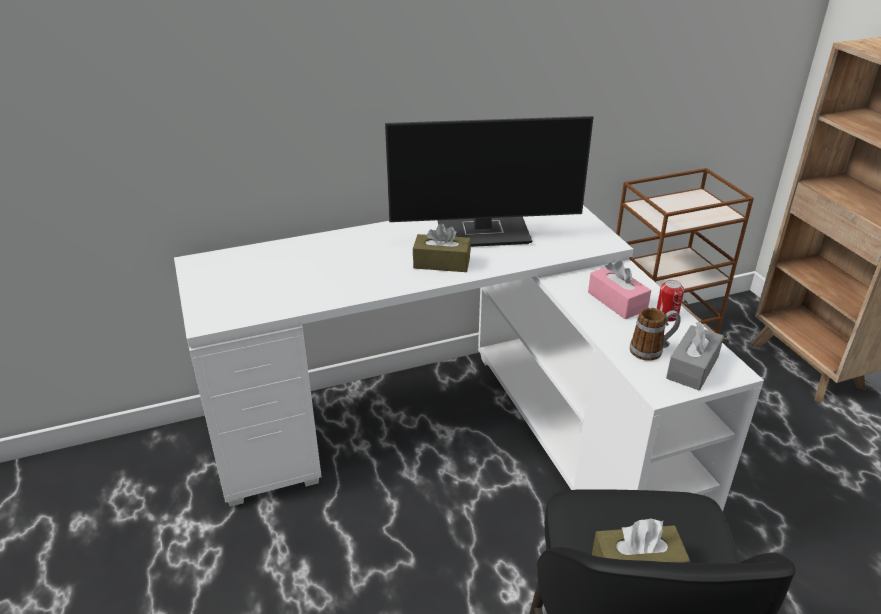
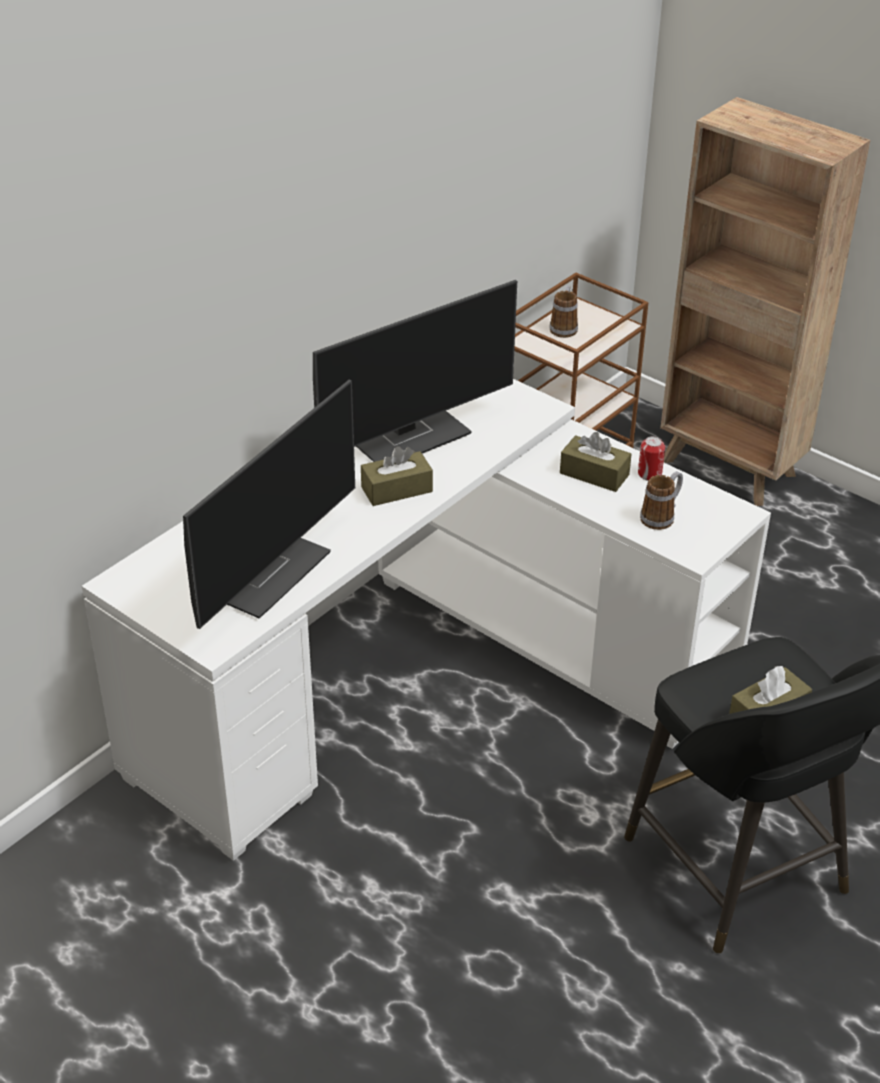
camera: 30 degrees left, 5 degrees up
pink tissue box [588,261,651,319] -> brown tissue box [560,432,632,492]
grey tissue box [666,322,724,390] -> none
none -> monitor [183,380,355,629]
none -> mug [550,286,578,338]

